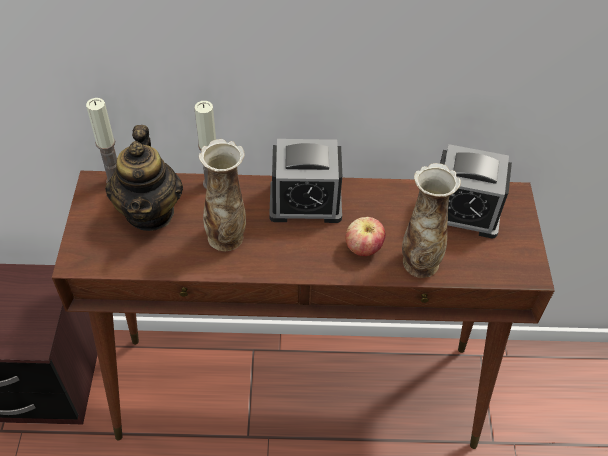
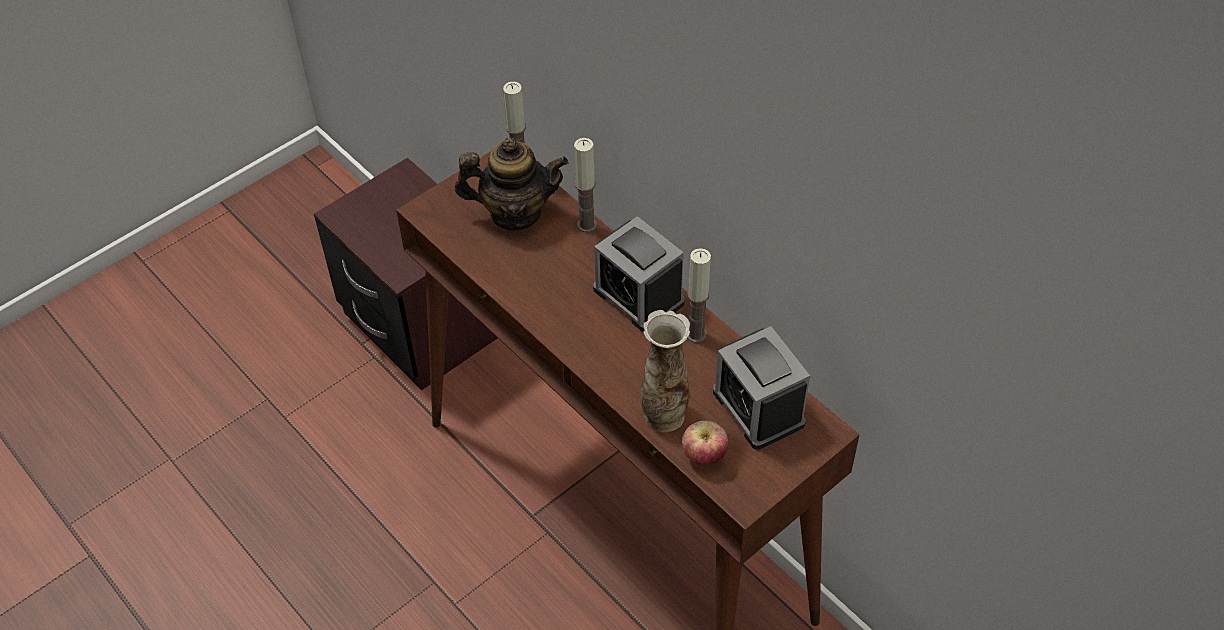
camera: 50 degrees right, 0 degrees up
teapot [105,125,183,231] -> teapot turned 135 degrees counterclockwise [455,138,568,231]
vase [199,139,246,251] -> none
apple [346,217,386,256] -> apple moved to [682,421,728,465]
none -> candle [687,248,711,343]

